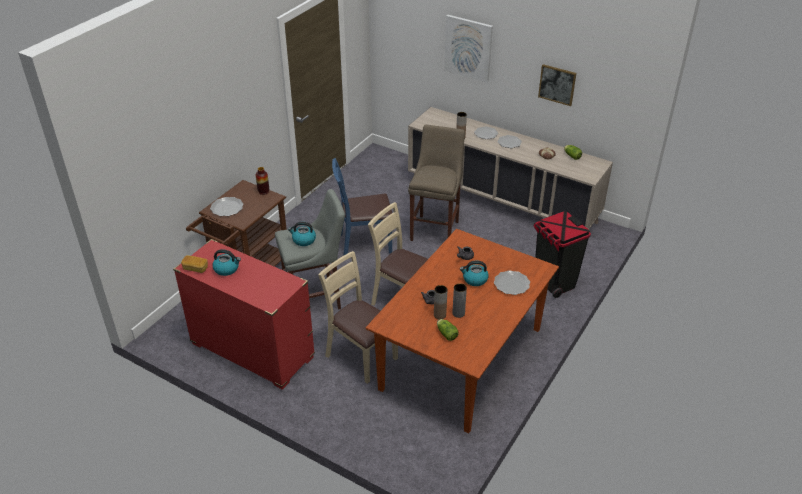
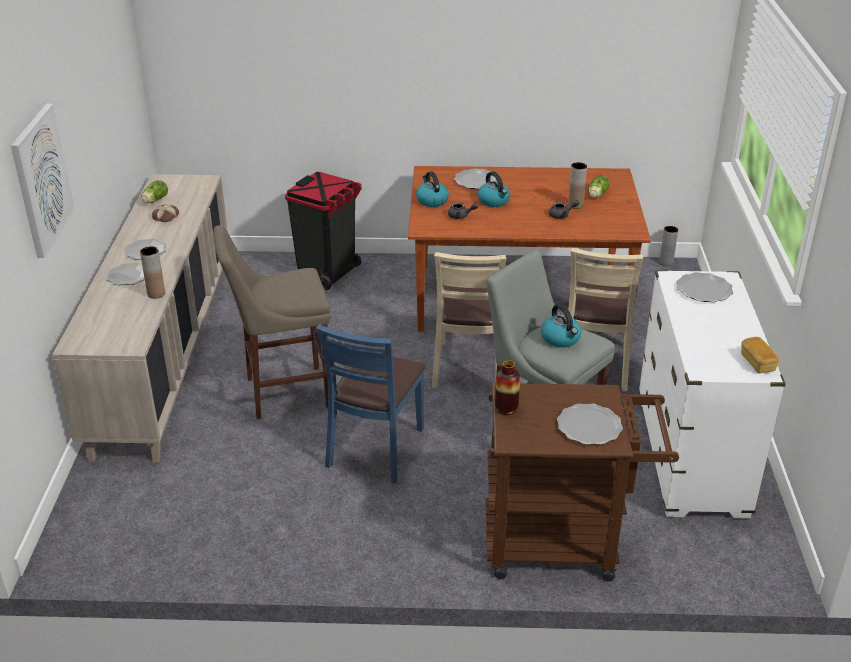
camera: 120 degrees left, 5 degrees down
red dresser [173,239,315,390] -> white dresser [638,270,786,519]
kettle [212,249,241,276] -> kettle moved to [416,171,449,207]
blue chair [332,158,392,256] -> blue chair turned 60 degrees clockwise [316,324,426,484]
grey vase [452,283,467,318] -> grey vase moved to [659,226,678,266]
picture [538,64,576,106] -> none
none -> plate [676,272,733,302]

